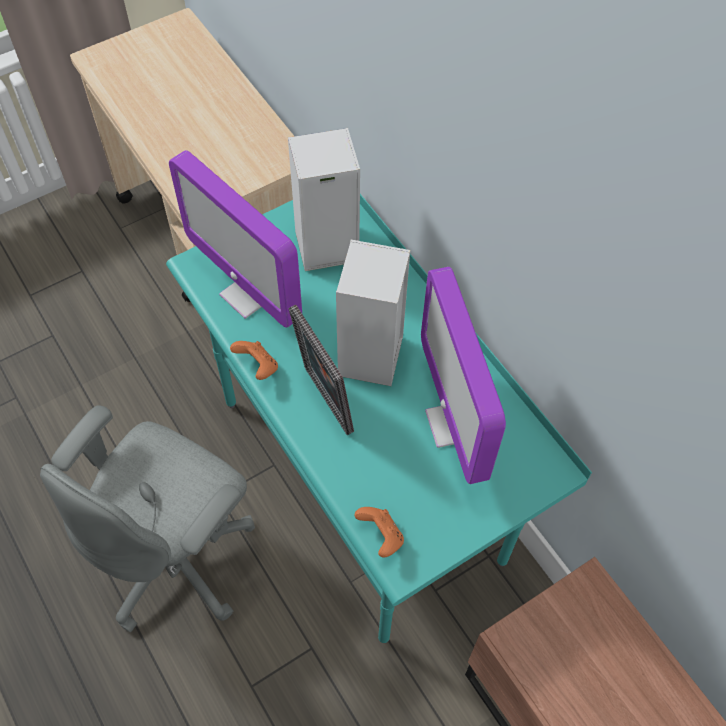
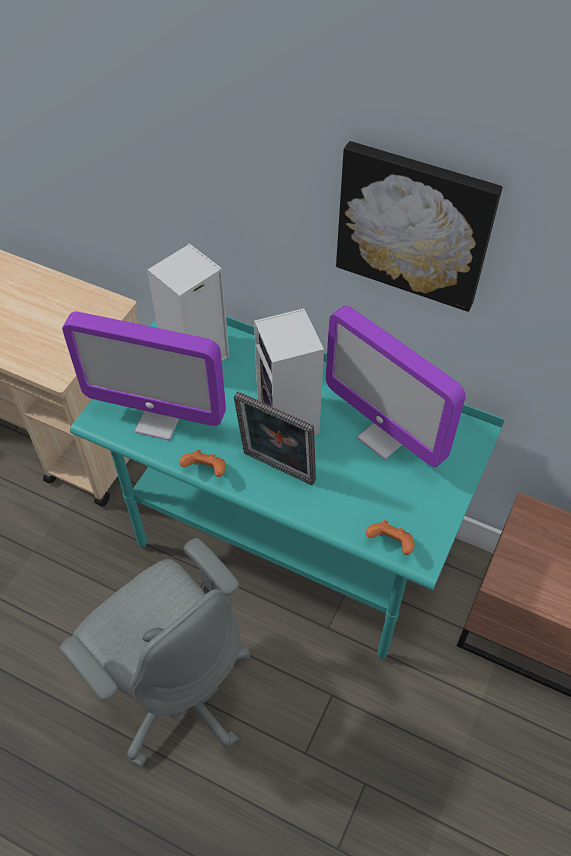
camera: 30 degrees left, 5 degrees down
grey office chair [40,405,255,632] -> grey office chair turned 45 degrees counterclockwise [60,538,250,767]
none -> picture [336,141,502,312]

